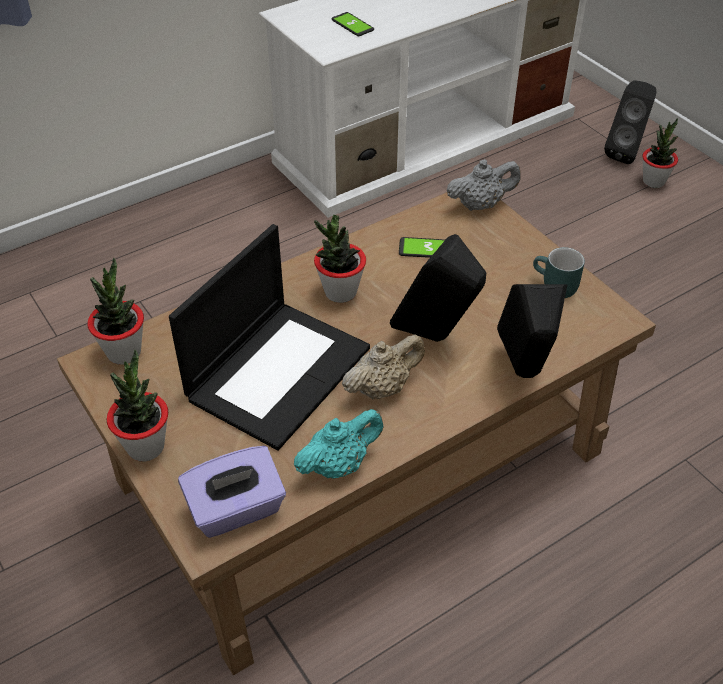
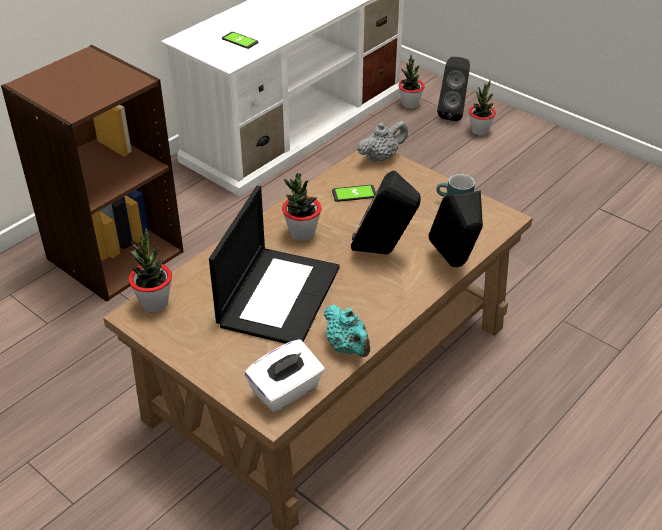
camera: 15 degrees left, 5 degrees down
potted plant [107,349,168,461] -> potted plant moved to [398,55,425,109]
purple tissue box [178,446,286,538] -> white tissue box [245,339,325,412]
turquoise teapot [294,409,384,478] -> turquoise teapot turned 105 degrees clockwise [324,305,370,357]
beige teapot [342,334,425,399] -> none
none -> brown bookcase [1,45,184,302]

